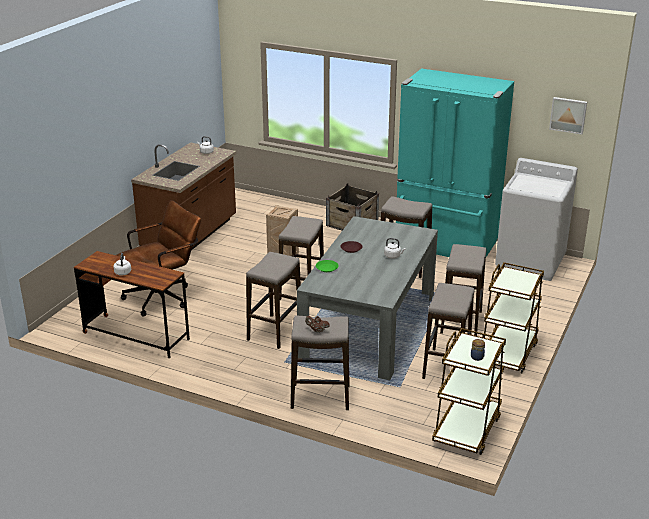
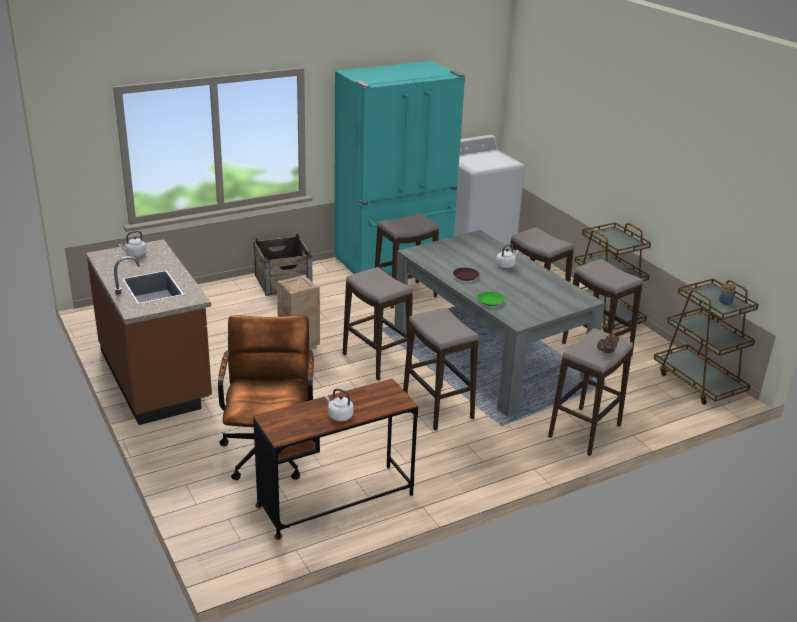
camera: 55 degrees left, 0 degrees up
picture [549,97,587,134] -> none

